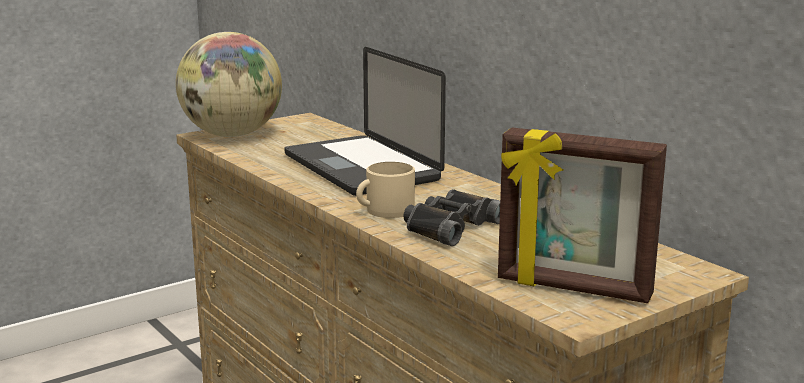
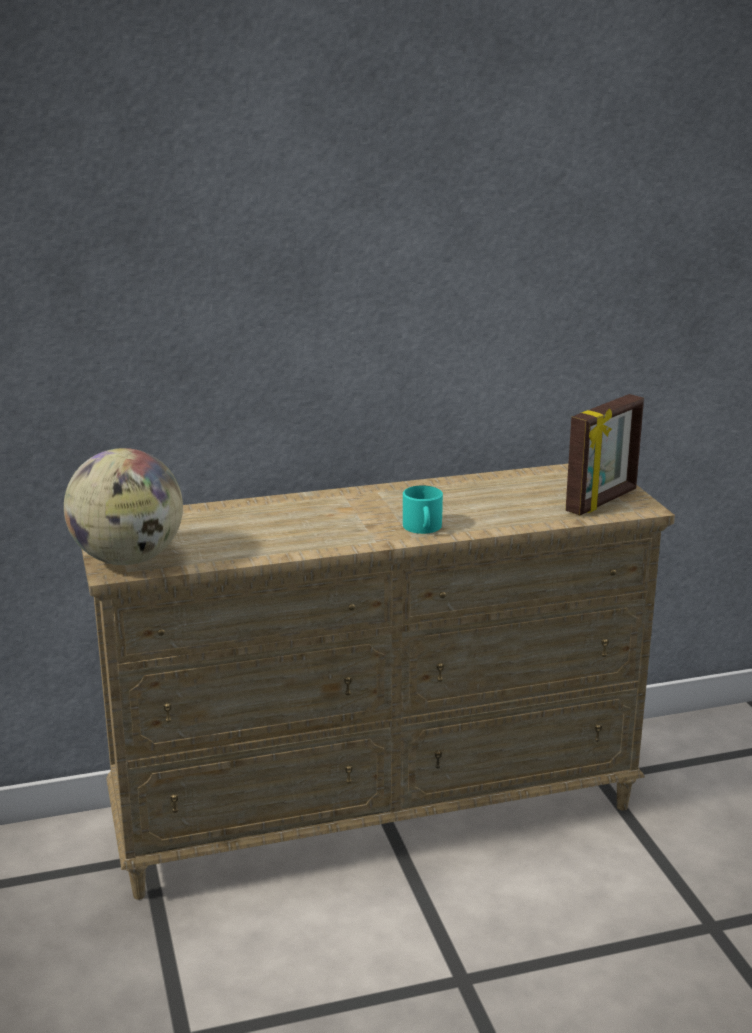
camera: 70 degrees left, 5 degrees up
laptop [285,47,446,196] -> none
beige mug [356,162,415,218] -> turquoise mug [403,485,443,534]
black binoculars [404,189,500,246] -> none

